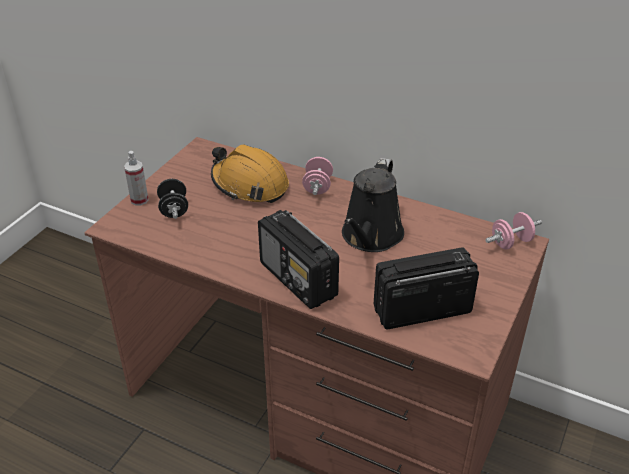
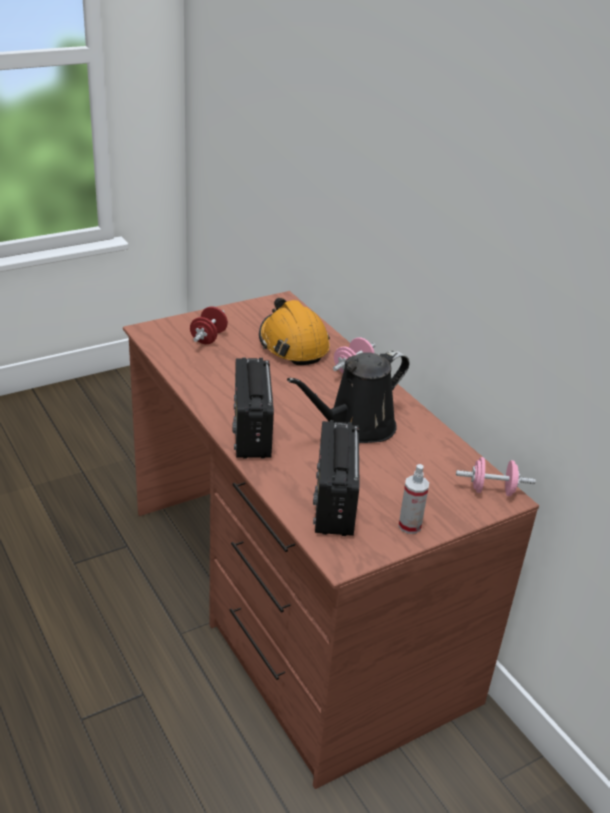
camera: 30 degrees right, 5 degrees down
spray bottle [124,151,149,206] -> spray bottle moved to [398,464,429,534]
black dumbbell [157,179,188,219] -> red dumbbell [190,306,228,344]
radio [374,247,479,330] -> radio turned 105 degrees counterclockwise [313,421,359,536]

